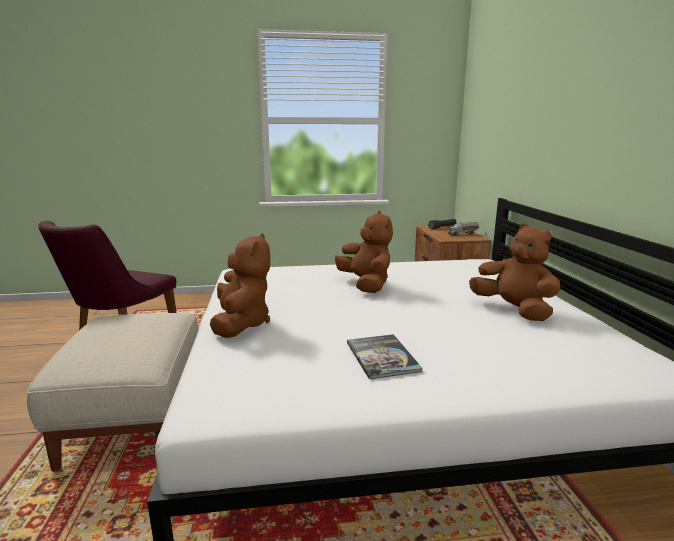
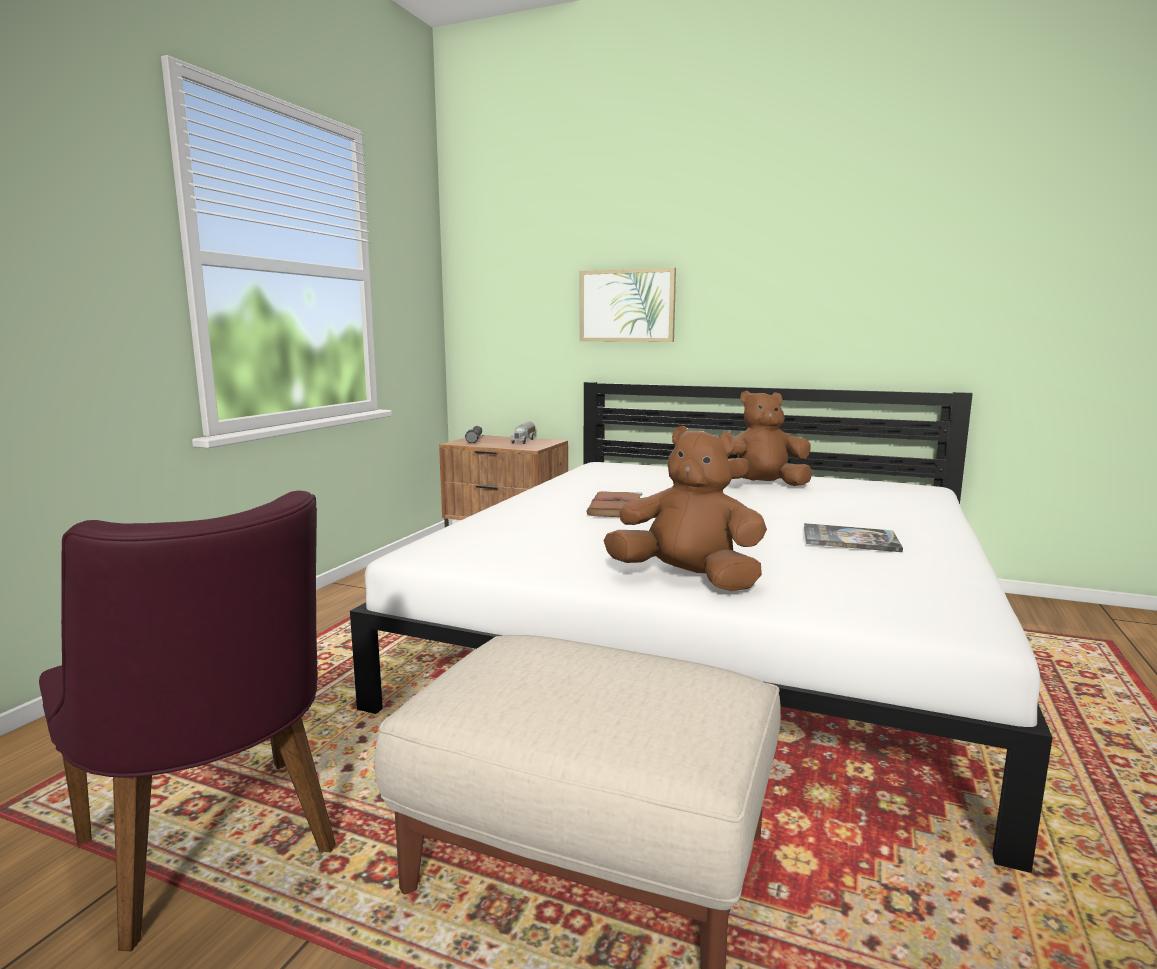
camera: 60 degrees left, 5 degrees down
brown plush toy [335,211,393,293] -> brown book [586,491,642,517]
none -> picture [580,268,676,342]

